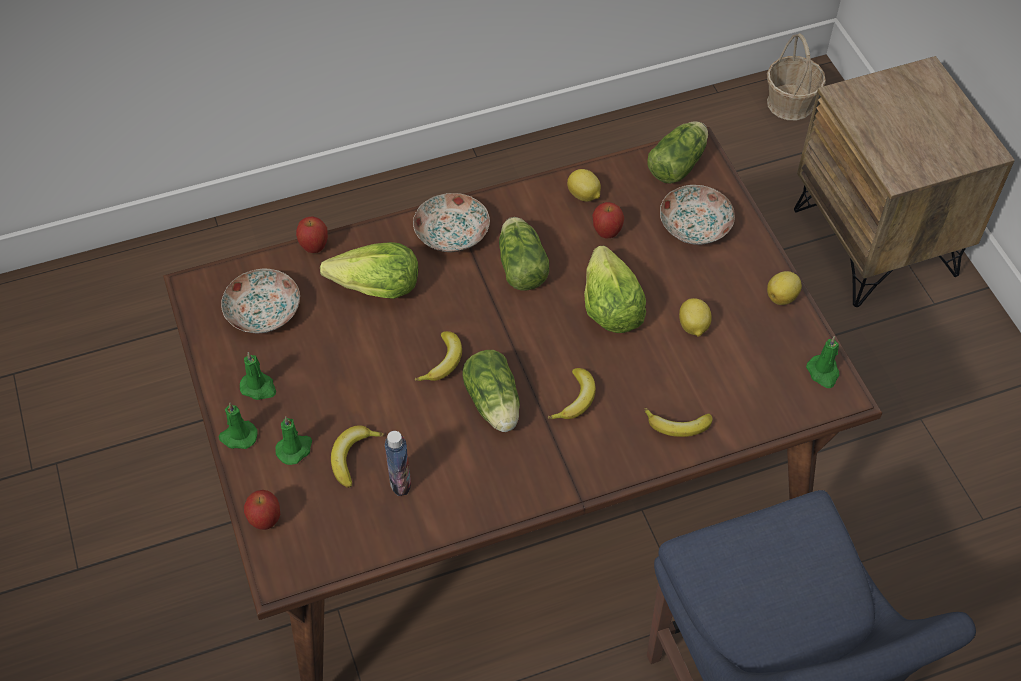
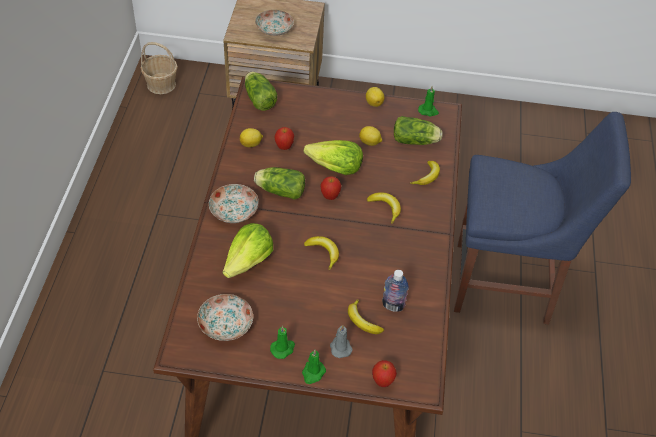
camera: 65 degrees left, 5 degrees down
green candle [276,416,312,465] -> grey candle [330,325,353,358]
apple [296,217,328,253] -> apple moved to [321,176,341,200]
lettuce [463,350,520,432] -> lettuce moved to [394,116,443,145]
plate [660,185,735,245] -> plate moved to [255,10,294,36]

